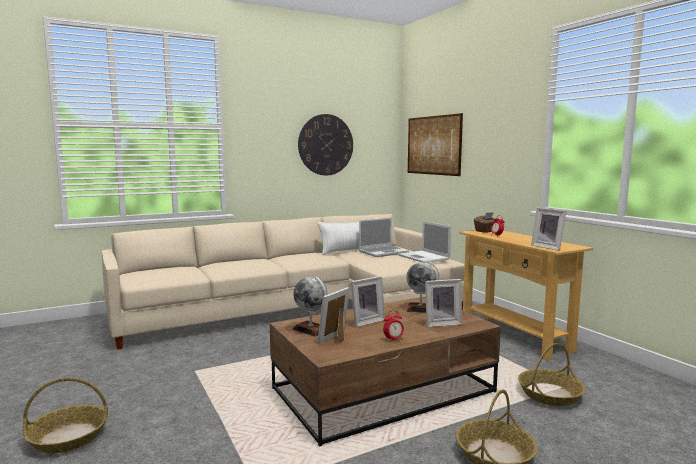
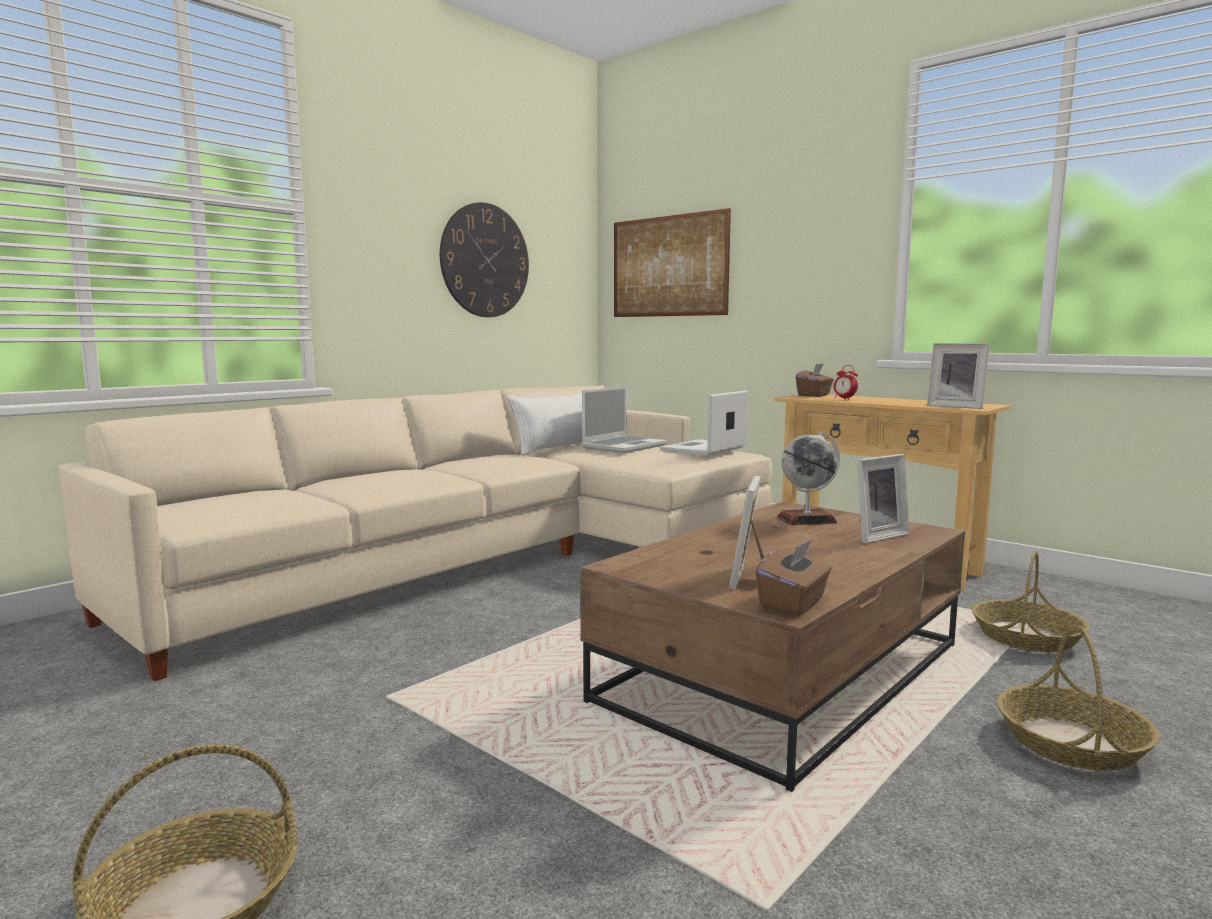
camera: 20 degrees left, 0 degrees up
globe [293,277,327,337] -> none
picture frame [351,276,385,327] -> none
alarm clock [383,310,404,342] -> none
laptop [398,221,452,263] -> laptop turned 90 degrees clockwise [660,391,748,456]
none -> brown tissue box [755,540,832,616]

